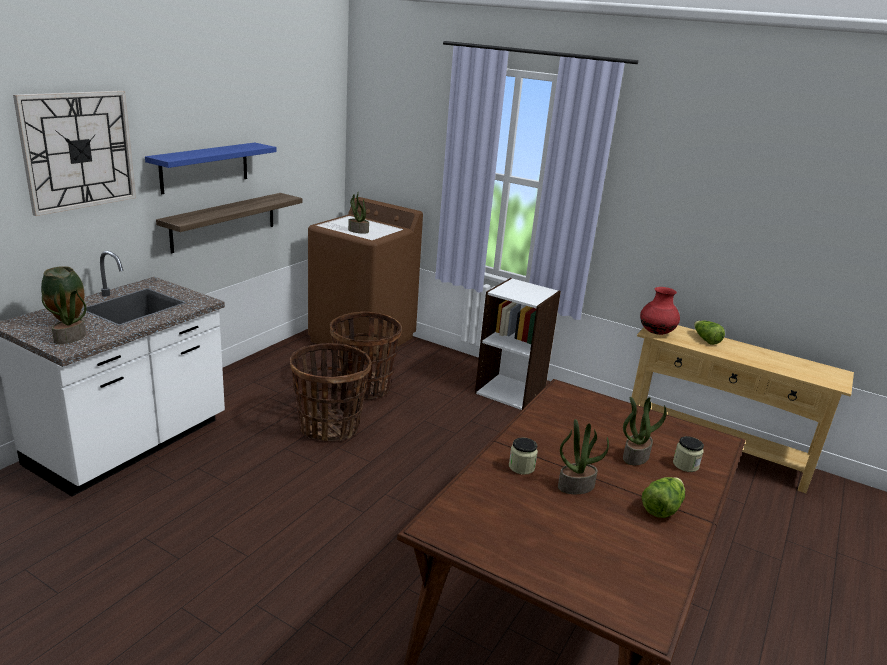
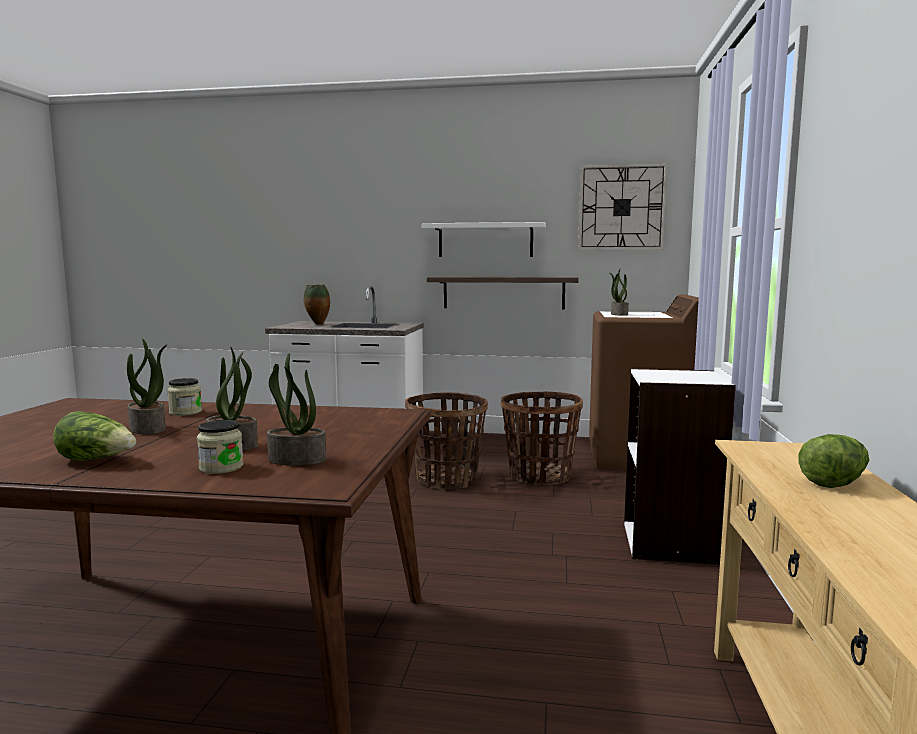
camera: 70 degrees right, 15 degrees down
wall clock [13,91,136,216] -> wall clock moved to [578,163,668,250]
potted plant [42,283,87,344] -> potted plant moved to [267,353,326,466]
blue shelf [145,143,277,194] -> white shelf [422,222,546,257]
red vase [640,287,680,335] -> none

